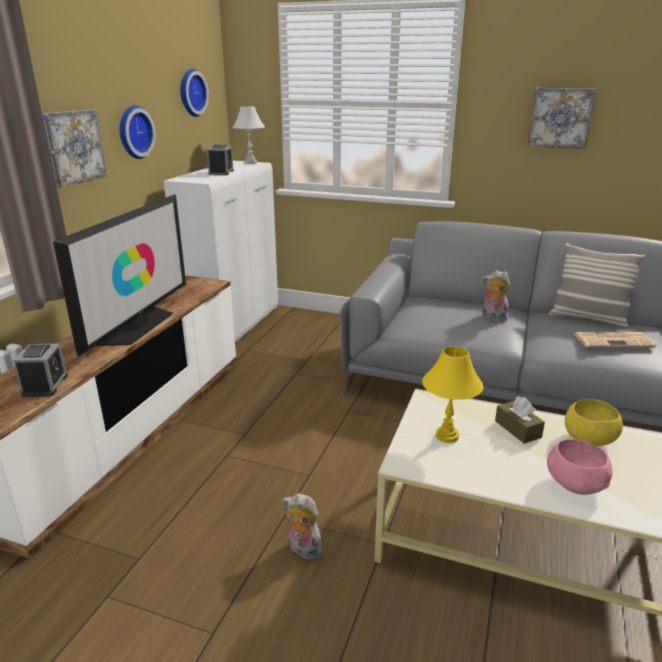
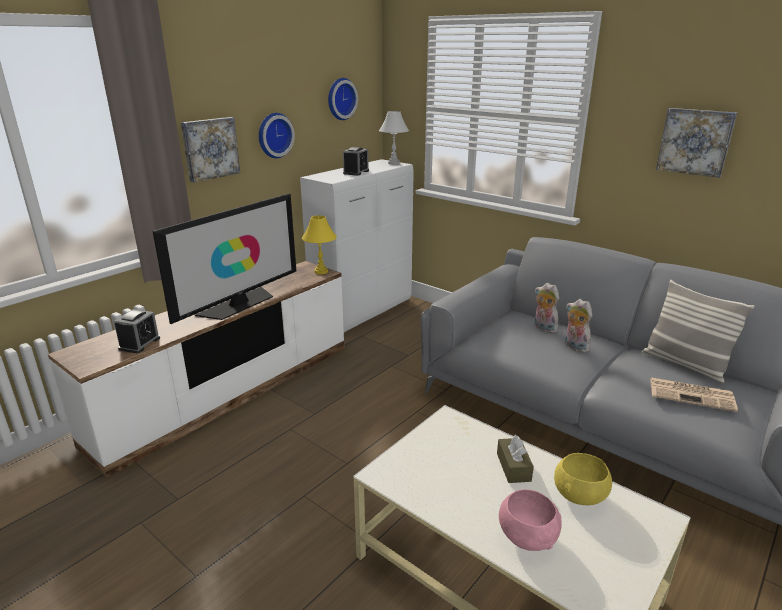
camera: 20 degrees right, 0 degrees up
plush toy [283,493,322,559] -> plush toy moved to [535,283,559,333]
yellow table lamp [422,346,483,443] -> yellow table lamp moved to [302,215,337,274]

